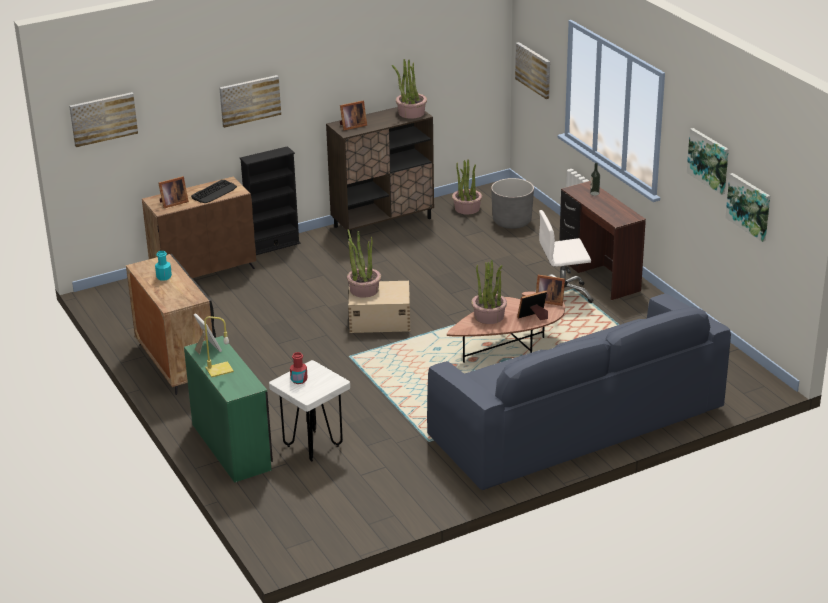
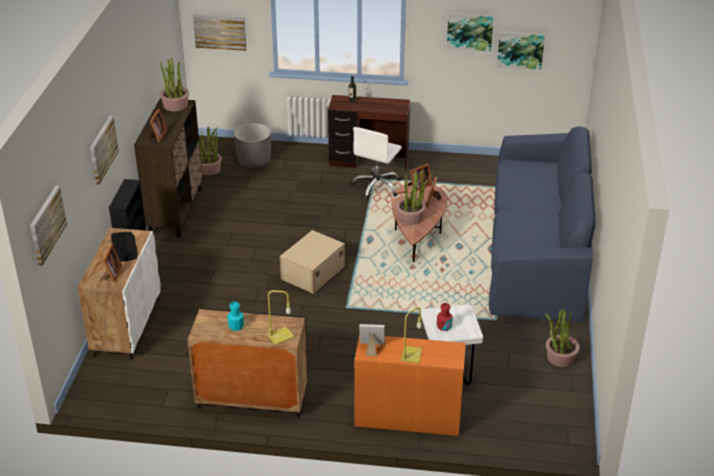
camera: 55 degrees left, 5 degrees up
brown cabinet [142,177,256,278] -> white cabinet [78,228,161,360]
green desk [184,336,273,483] -> orange desk [354,334,466,436]
potted plant [347,229,381,298] -> potted plant moved to [545,308,580,367]
none -> yellow table lamp [267,290,295,345]

